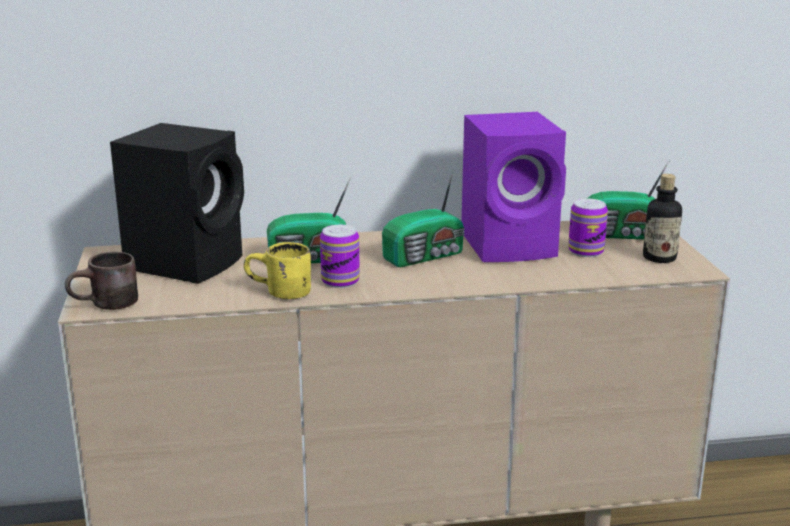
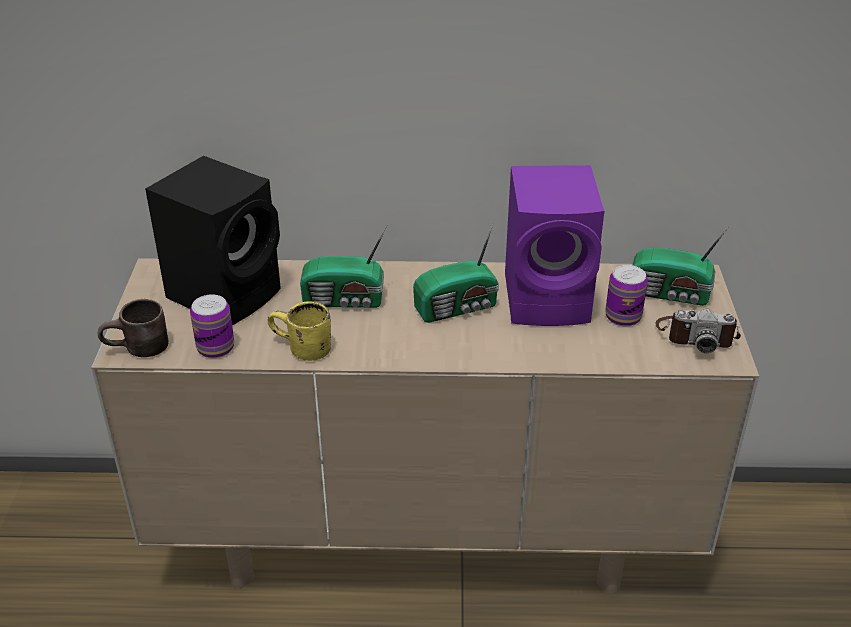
camera: 10 degrees right, 15 degrees up
can [320,225,360,288] -> can moved to [190,294,234,358]
bottle [643,174,682,263] -> camera [655,309,741,353]

